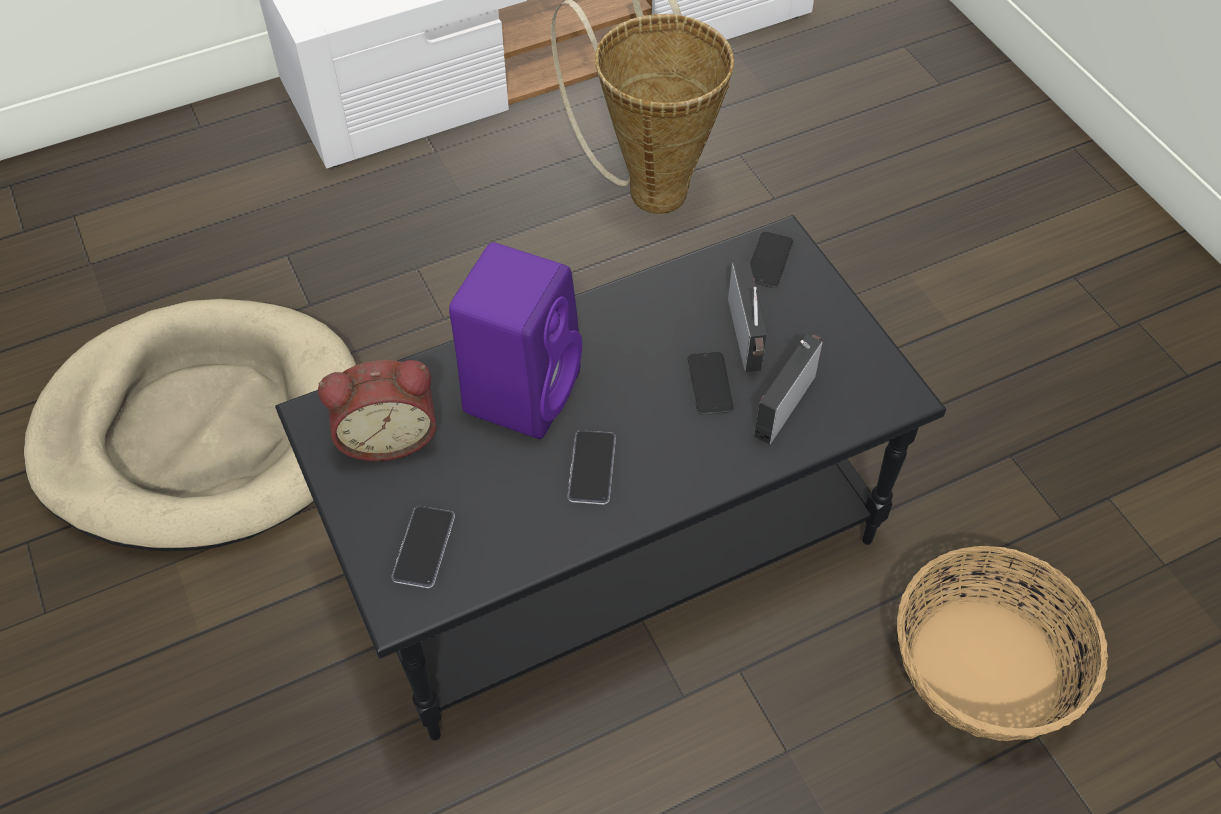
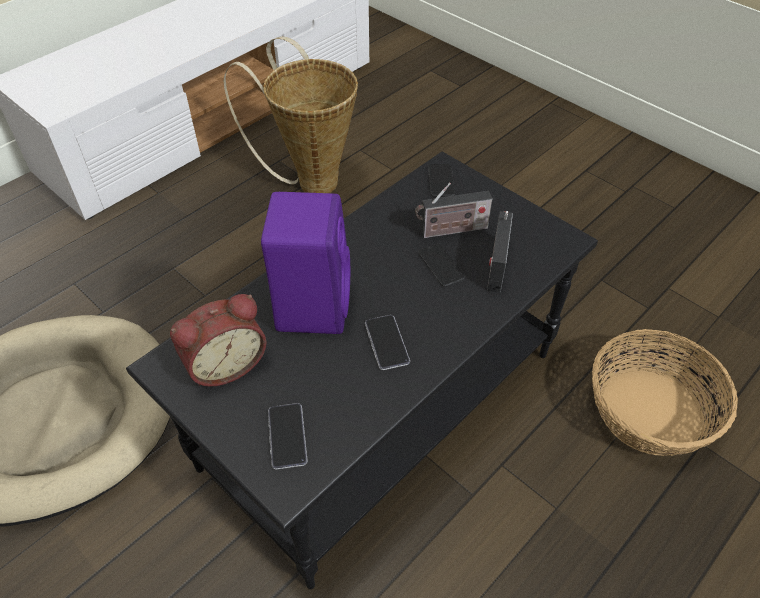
camera: 20 degrees left, 5 degrees down
radio [728,261,768,372] -> radio turned 105 degrees clockwise [415,183,493,238]

